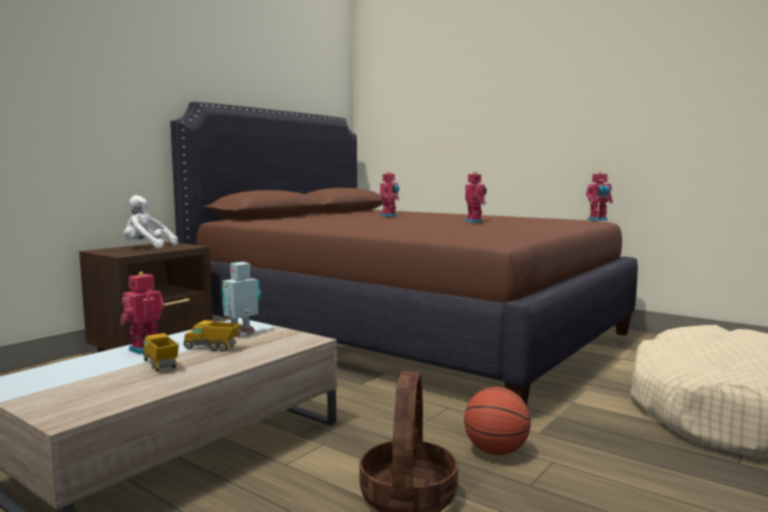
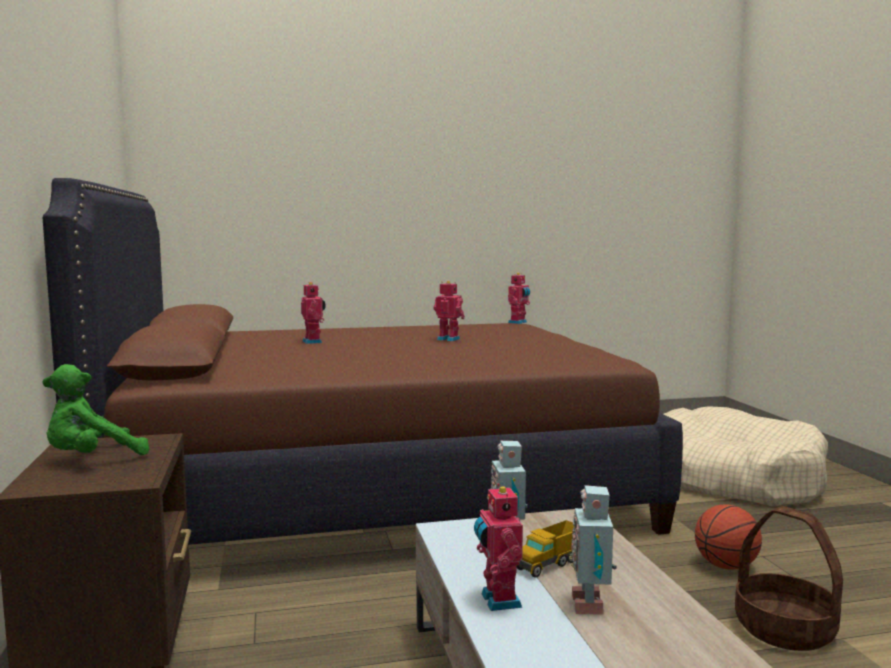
camera: 50 degrees left, 0 degrees up
white plush toy [124,195,178,248] -> green plush toy [43,364,149,455]
toy truck [143,333,179,372] -> toy robot [569,485,617,615]

